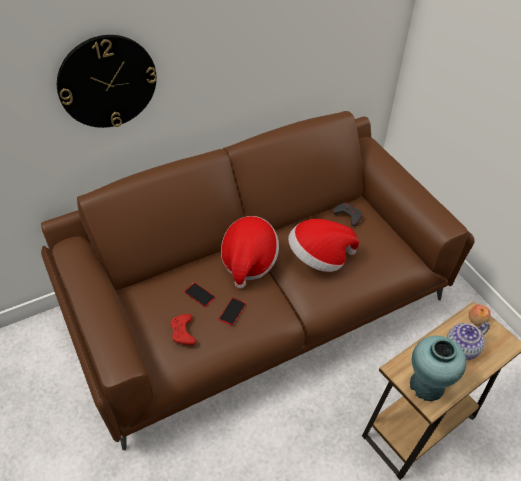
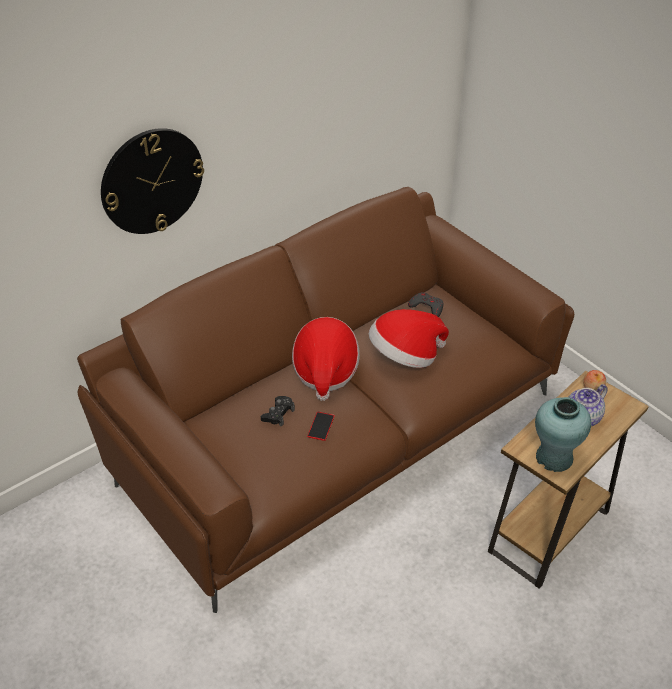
camera: 10 degrees left, 5 degrees down
red game controller [171,314,196,345] -> none
phone [184,282,216,307] -> black game controller [261,396,295,427]

